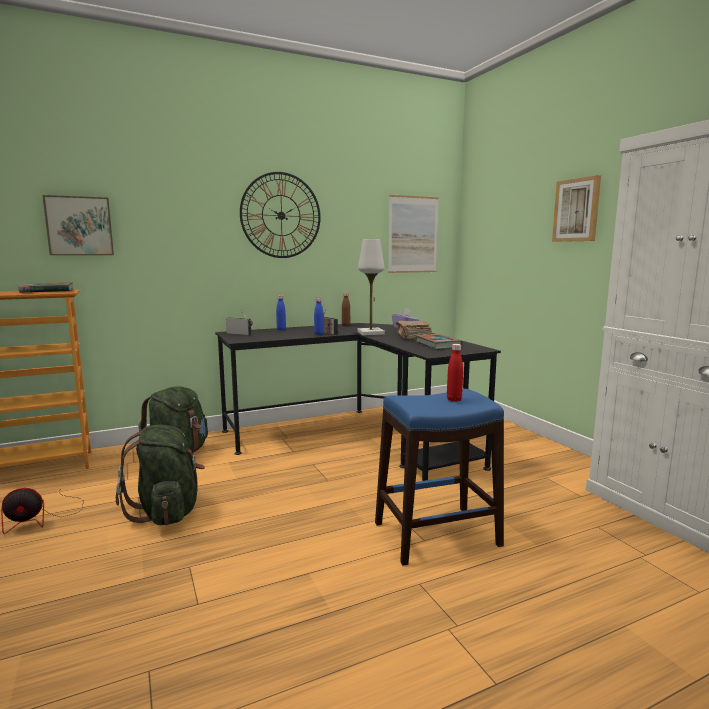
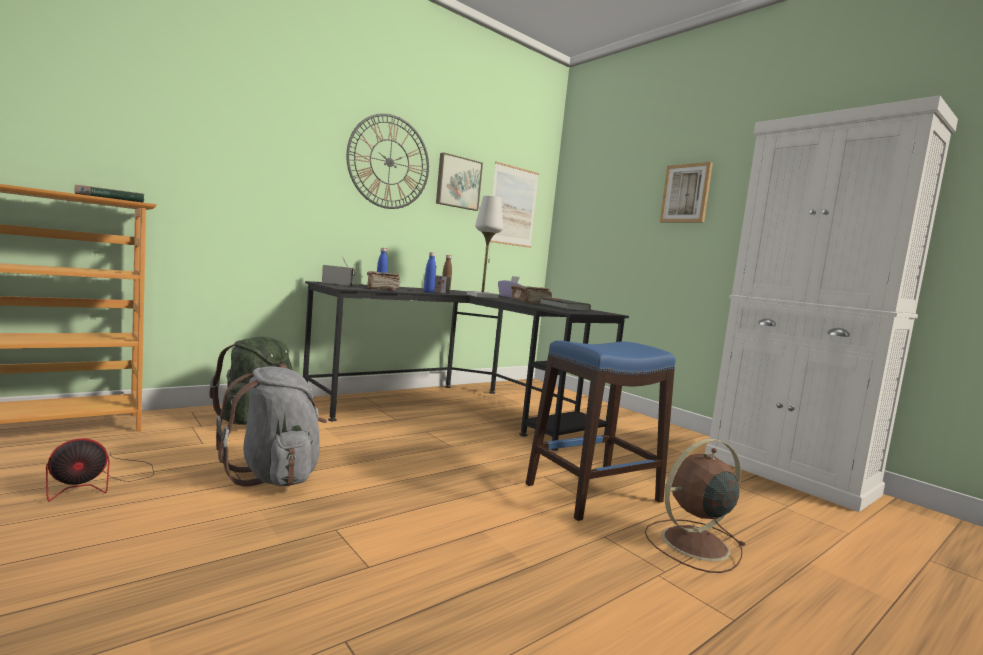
camera: 15 degrees left, 5 degrees down
picture [42,195,114,255] -> picture moved to [436,152,483,211]
green backpack [116,425,205,525] -> grey backpack [216,366,327,486]
red bottle [447,344,463,402] -> none
none -> brown book [367,271,400,290]
none -> brown fan [645,439,746,573]

